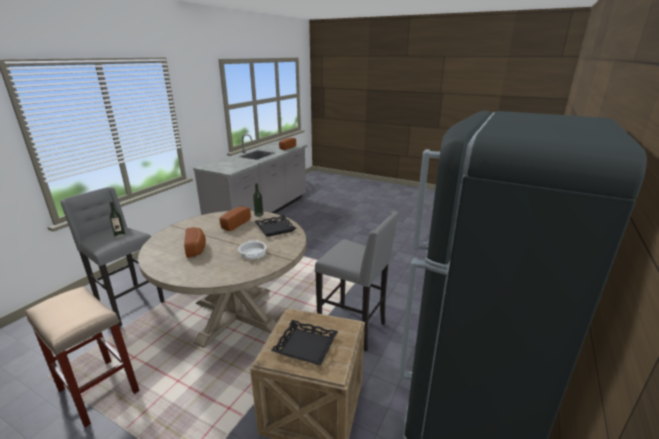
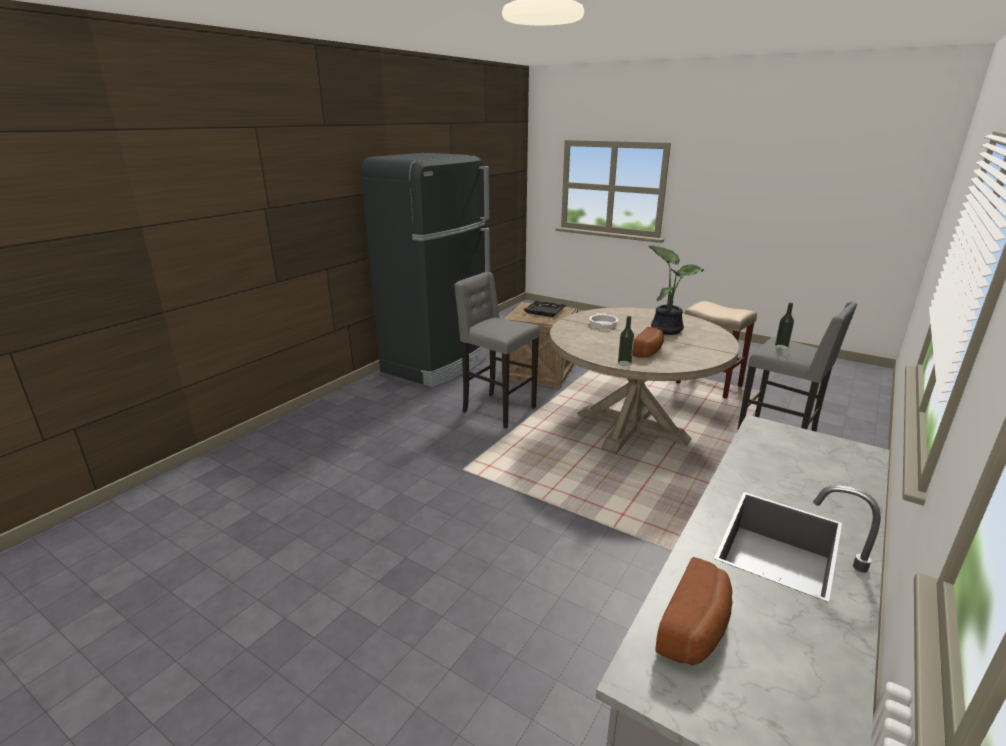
camera: 175 degrees left, 0 degrees up
bread [184,227,206,258] -> potted plant [648,245,704,335]
black tray [254,215,296,237] -> none

